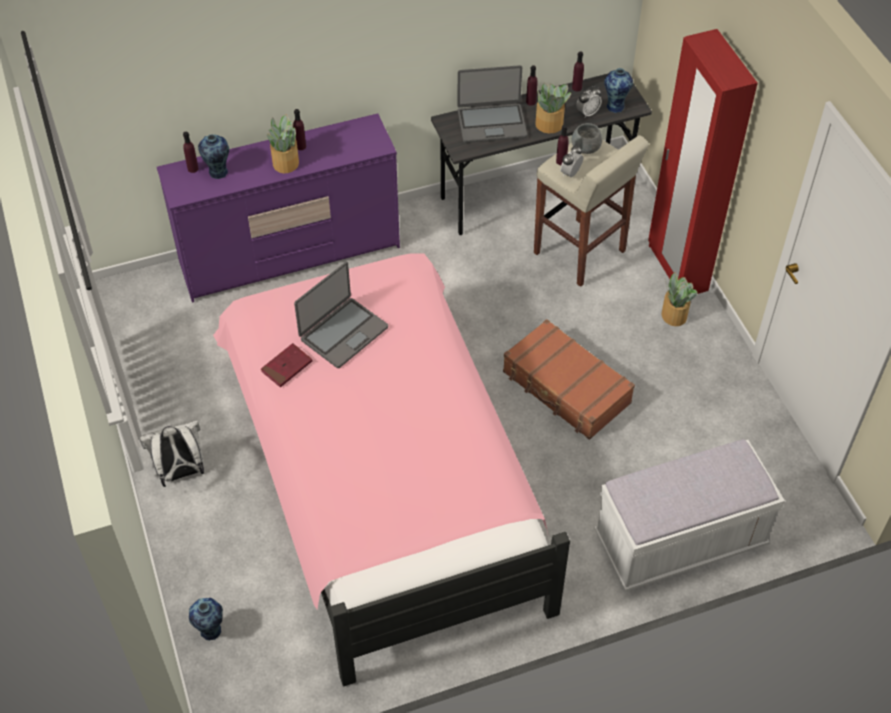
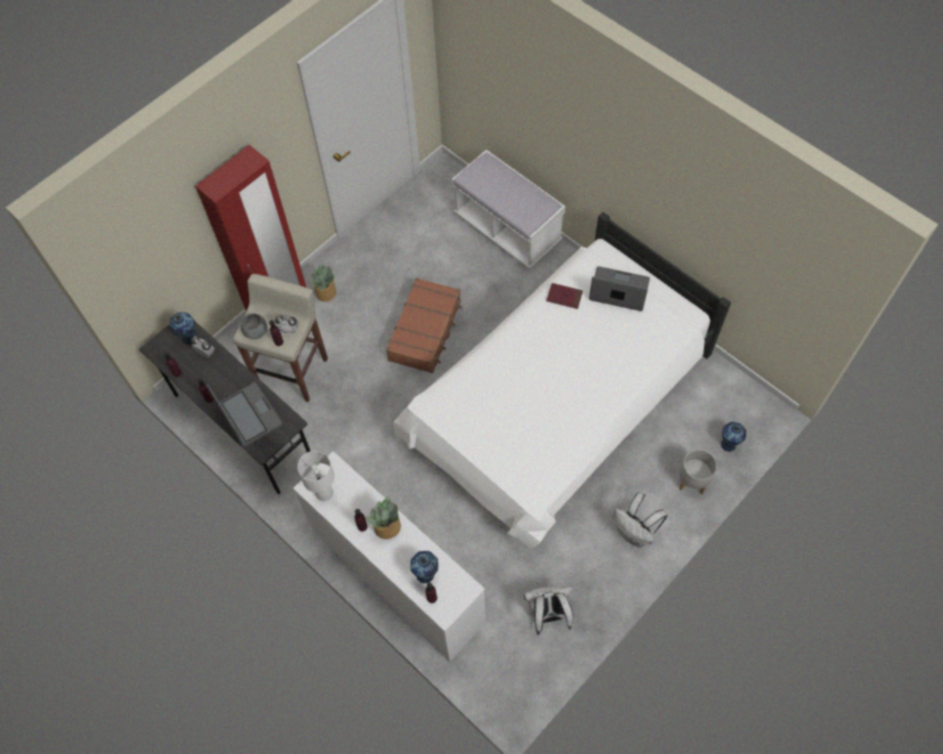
camera: 115 degrees left, 10 degrees up
purple dresser [157,113,400,302] -> white dresser [293,451,485,662]
pink bed [213,254,570,686] -> white bed [393,212,731,549]
red book [261,343,313,387] -> red book moved to [547,283,583,309]
laptop [294,262,388,368] -> laptop moved to [589,266,650,311]
potted plant [535,83,571,133] -> none
none -> white table lamp [297,451,334,501]
none -> white backpack [523,586,573,635]
none -> grey planter [679,449,717,495]

